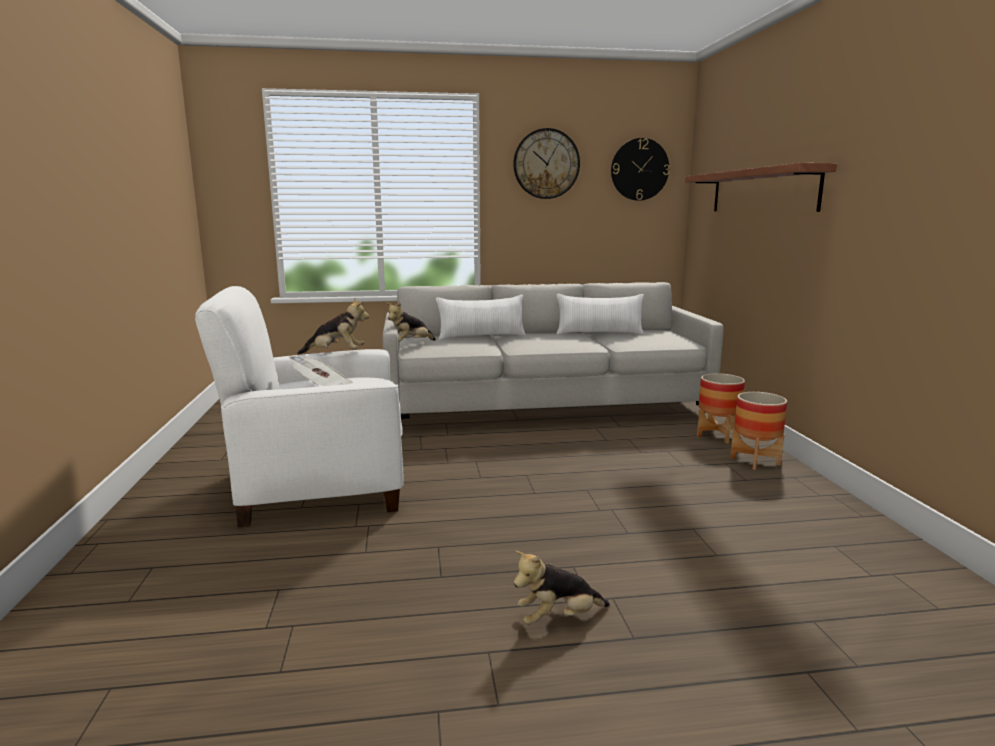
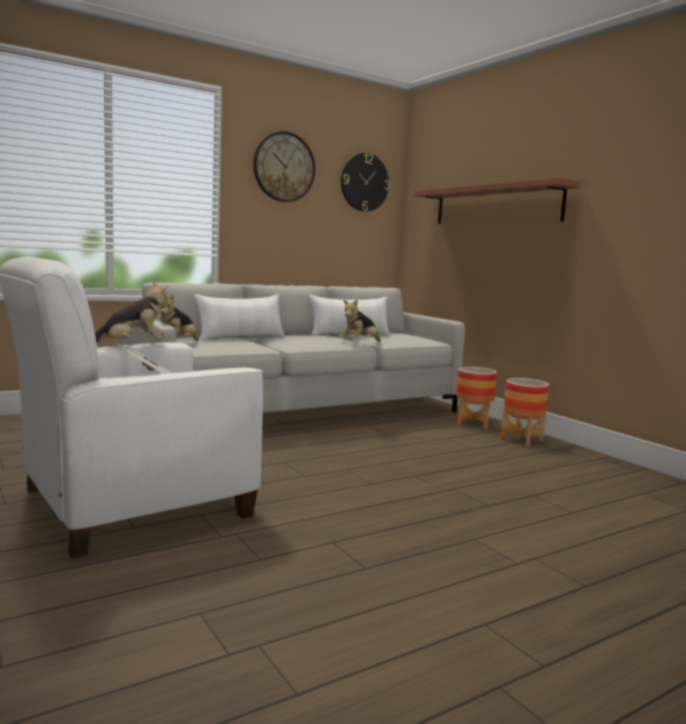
camera: 25 degrees left, 5 degrees down
plush toy [514,551,610,625] -> plush toy moved to [340,299,381,342]

